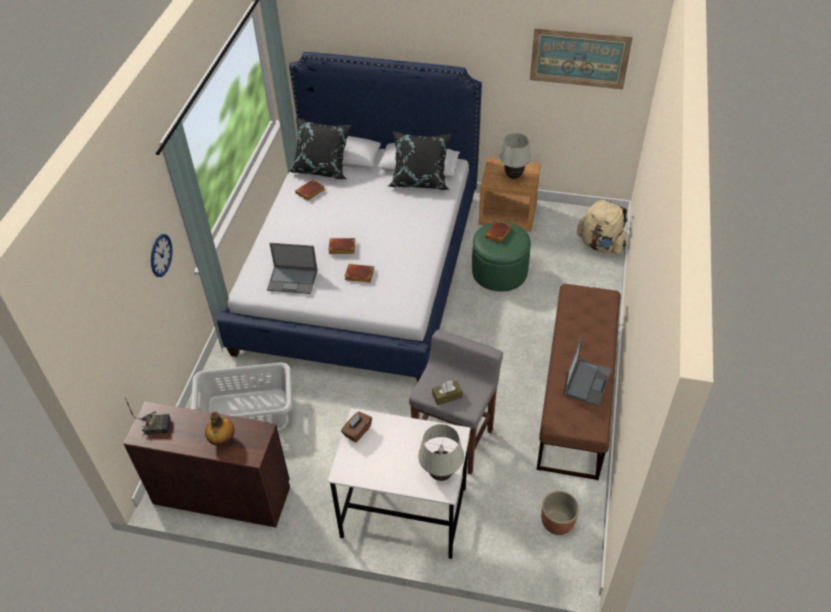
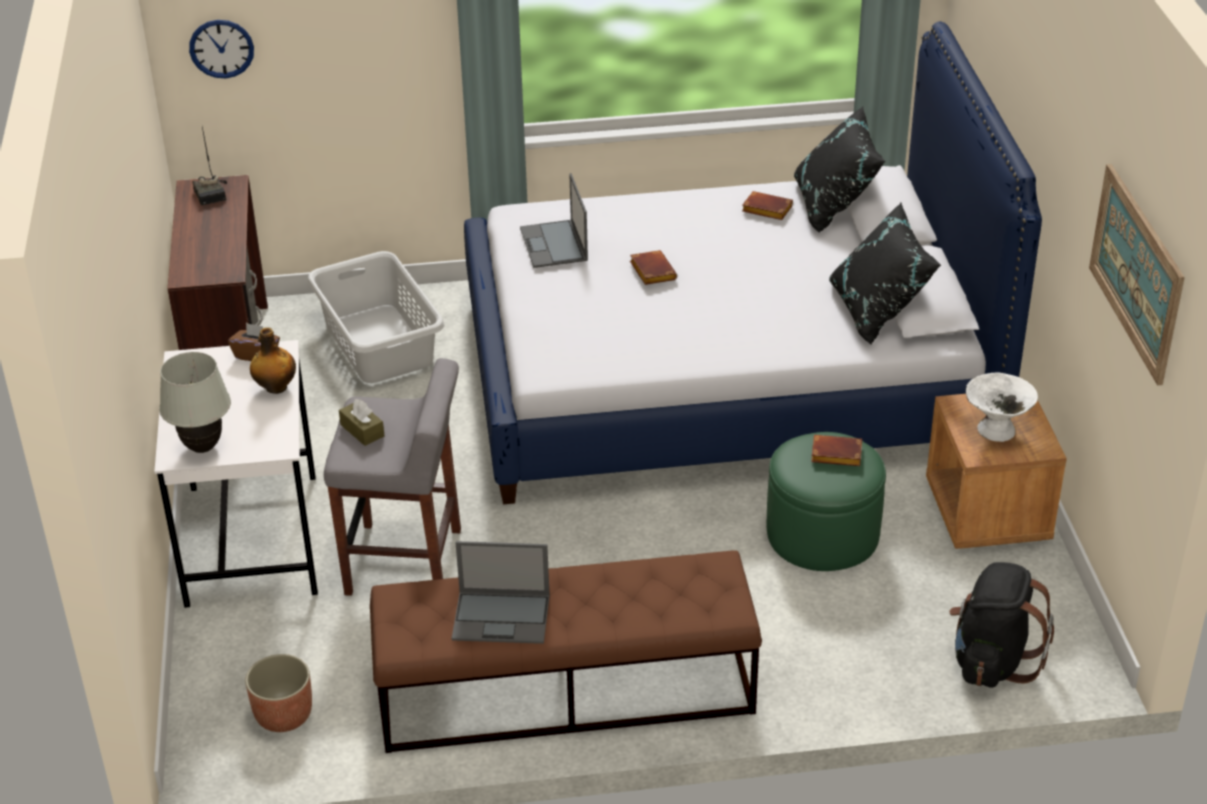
camera: 70 degrees right, 10 degrees down
wall clock [151,234,172,277] -> wall clock moved to [189,20,254,78]
bottle [205,411,235,446] -> bottle moved to [250,327,296,394]
brown book [344,264,374,283] -> none
white table lamp [499,133,531,179] -> white bowl [966,372,1038,442]
beige backpack [577,200,627,254] -> black backpack [949,562,1054,688]

